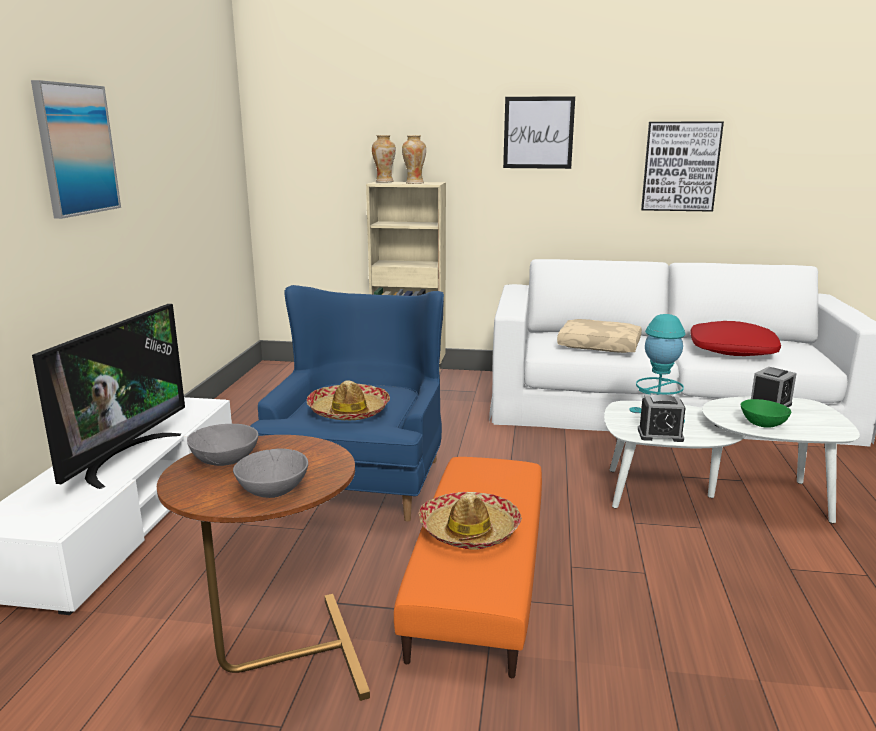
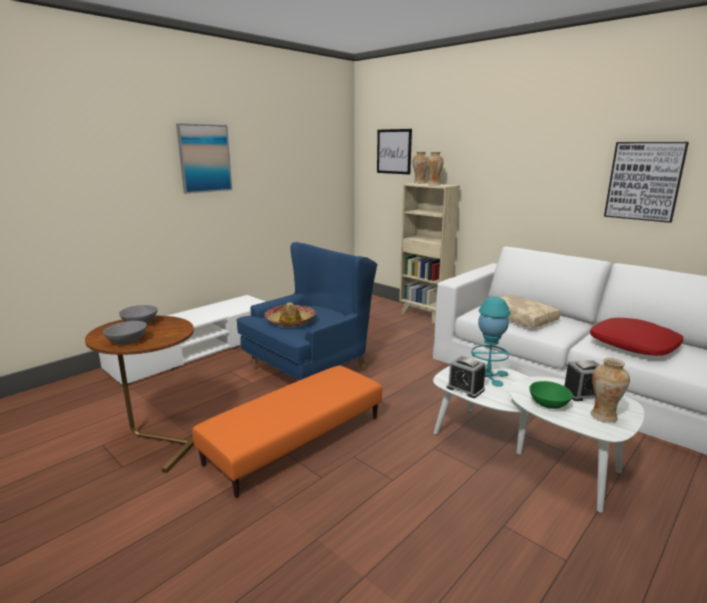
camera: 35 degrees right, 0 degrees up
television [32,304,185,489] -> none
hat [419,492,522,550] -> none
picture [503,96,575,169] -> picture moved to [377,129,412,175]
none -> vase [590,358,630,423]

